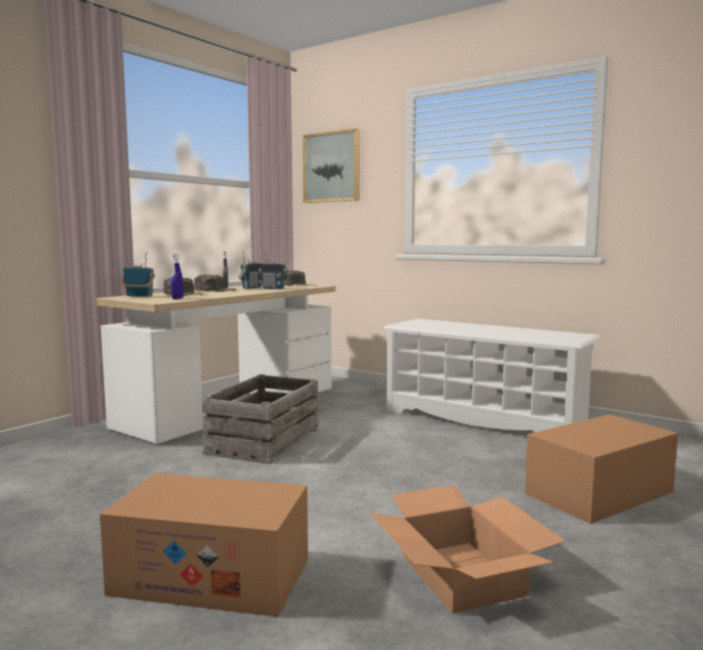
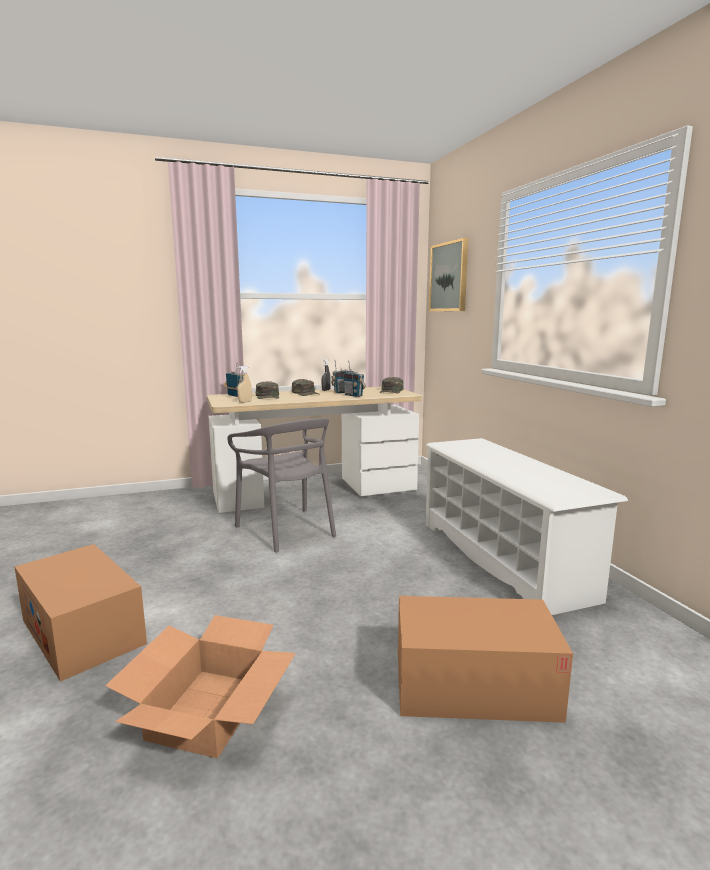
camera: 35 degrees right, 5 degrees up
blue spray bottle [171,254,183,299] -> beige spray bottle [238,366,252,403]
crate [202,374,318,464] -> grey chair [227,418,336,553]

